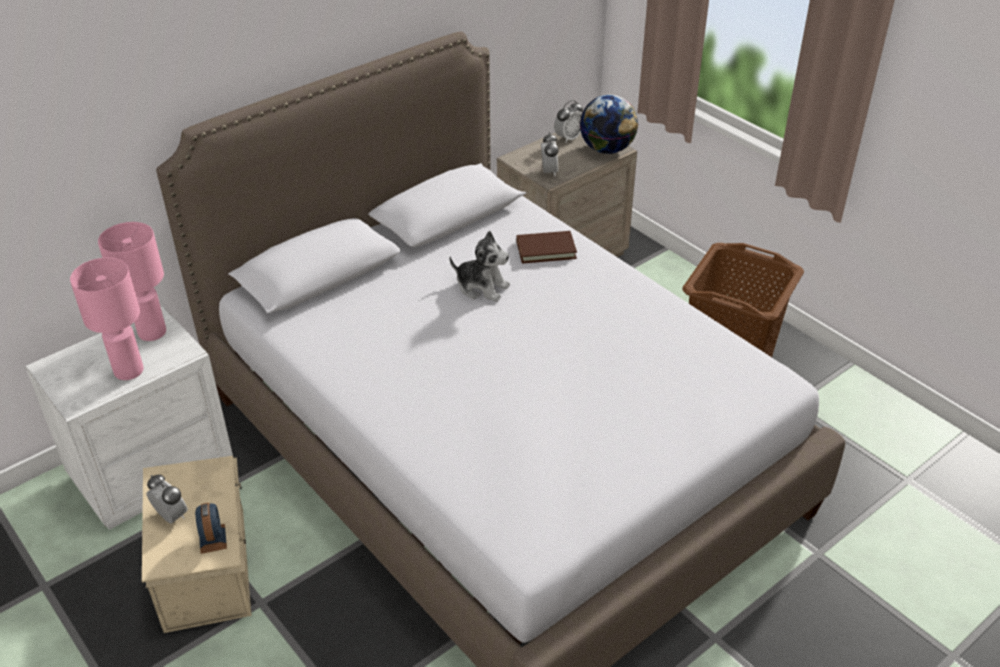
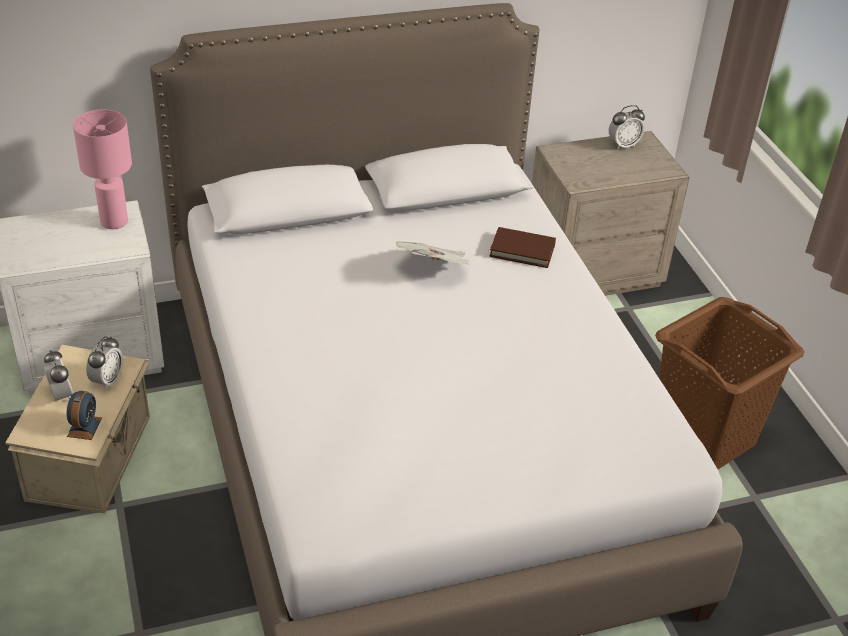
camera: 20 degrees right, 0 degrees up
pink table lamp [70,258,144,380] -> none
plush toy [449,231,510,302] -> newspaper [396,241,469,265]
alarm clock [541,132,559,177] -> alarm clock moved to [86,336,123,390]
globe [580,95,638,154] -> none

